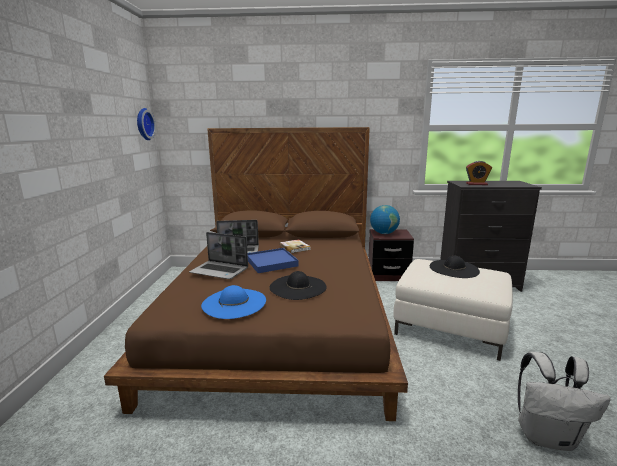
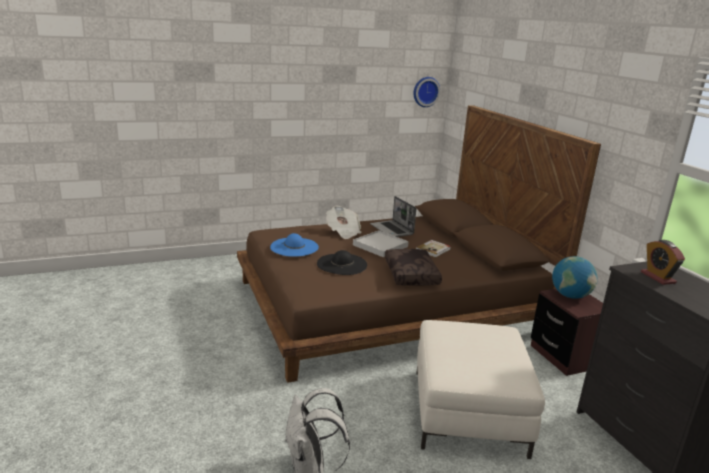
camera: 65 degrees right, 5 degrees up
laptop [189,232,248,279] -> newspaper [326,206,361,239]
blue tray [248,248,299,273] -> white tray [353,230,409,257]
black hat [430,256,480,278] -> none
none -> brown pillow [385,249,442,286]

